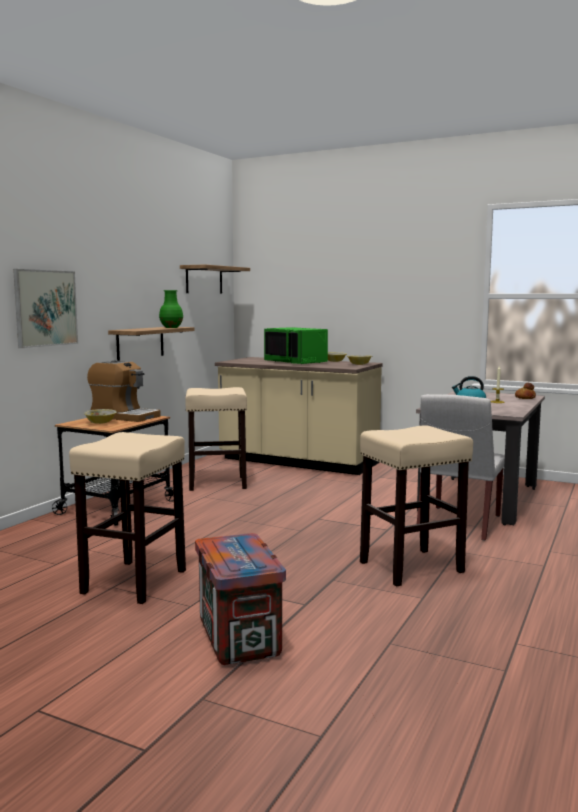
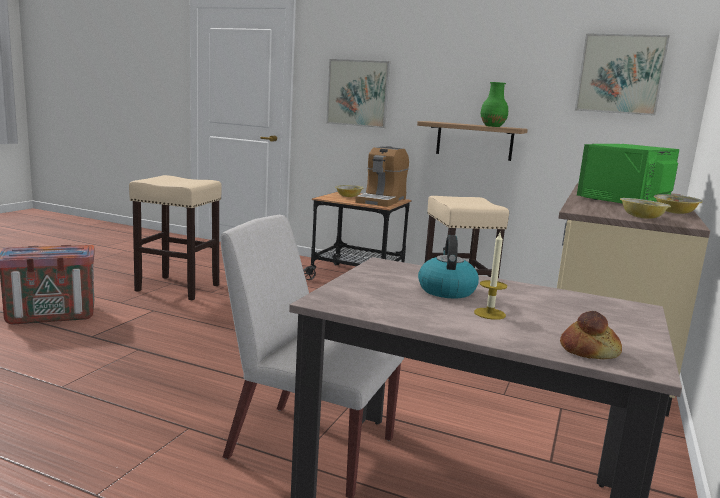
camera: 85 degrees right, 5 degrees up
shelf [180,264,250,294] -> picture [575,33,670,116]
beige stool [360,425,473,587] -> none

